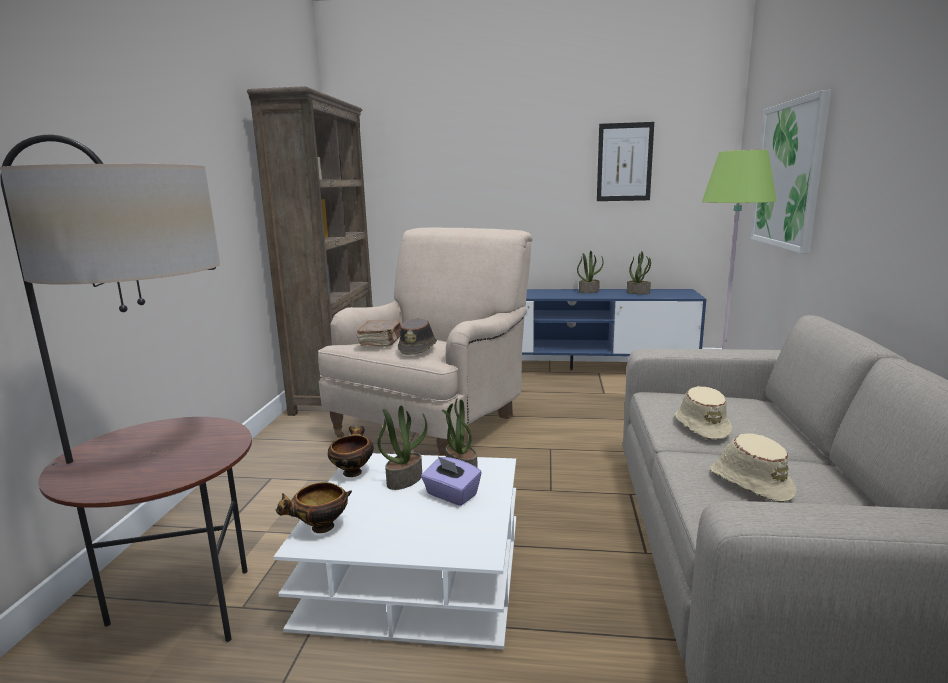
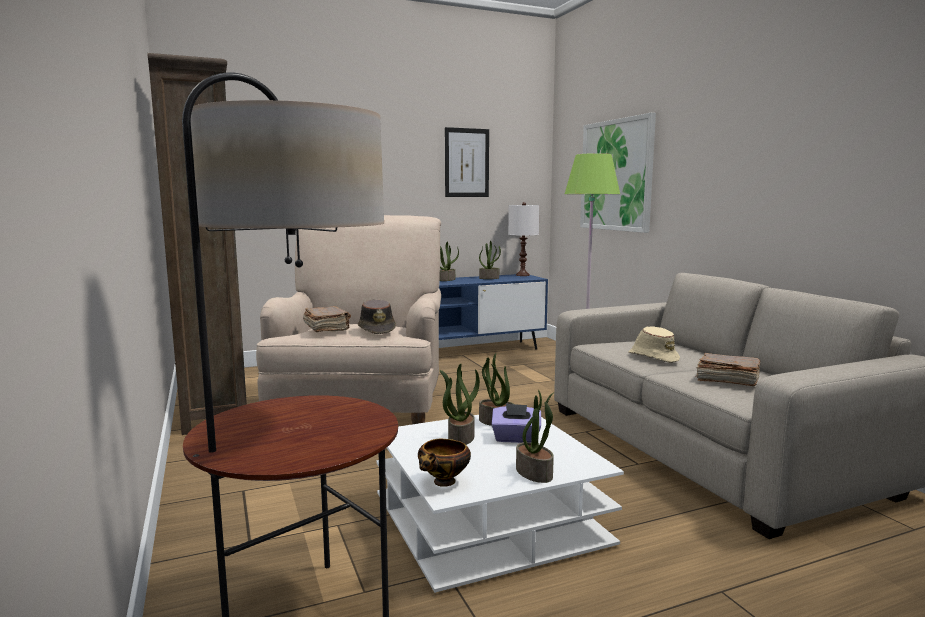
camera: 30 degrees left, 5 degrees down
bowl [328,426,374,477] -> none
beige hat [710,433,796,503] -> brown book [696,353,760,386]
none -> white table lamp [508,202,540,276]
none -> potted plant [516,390,554,483]

